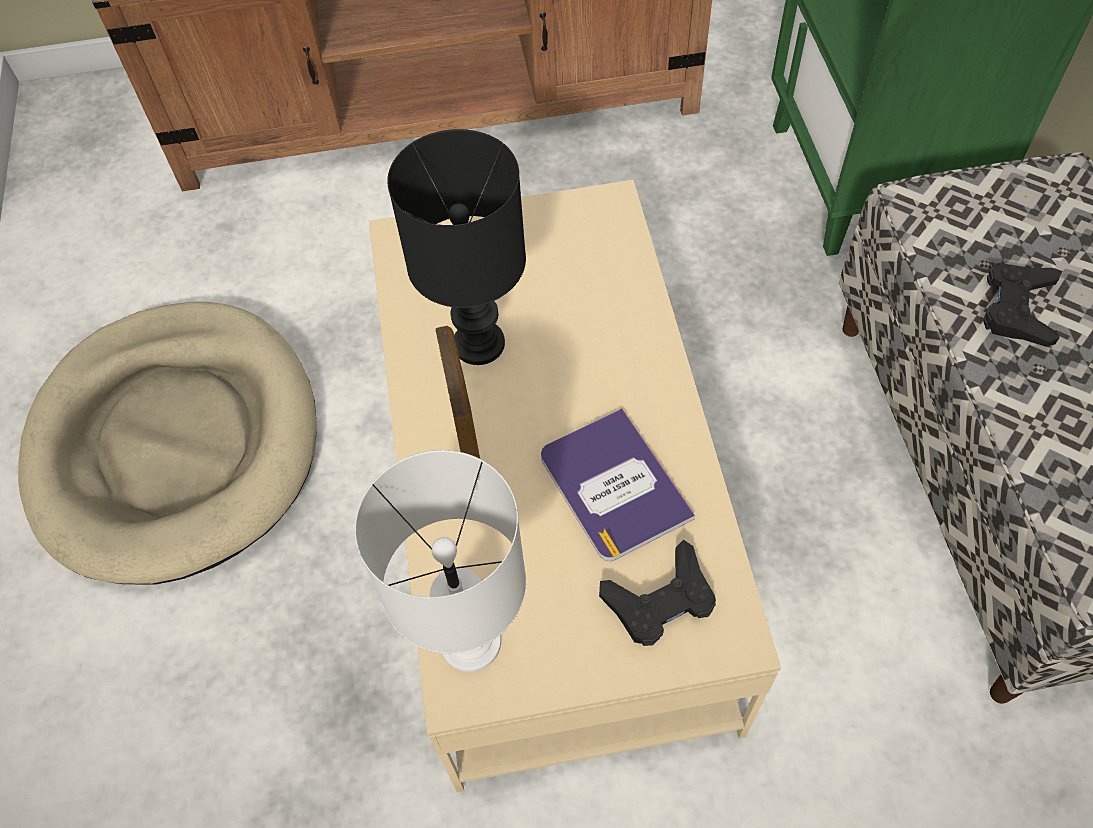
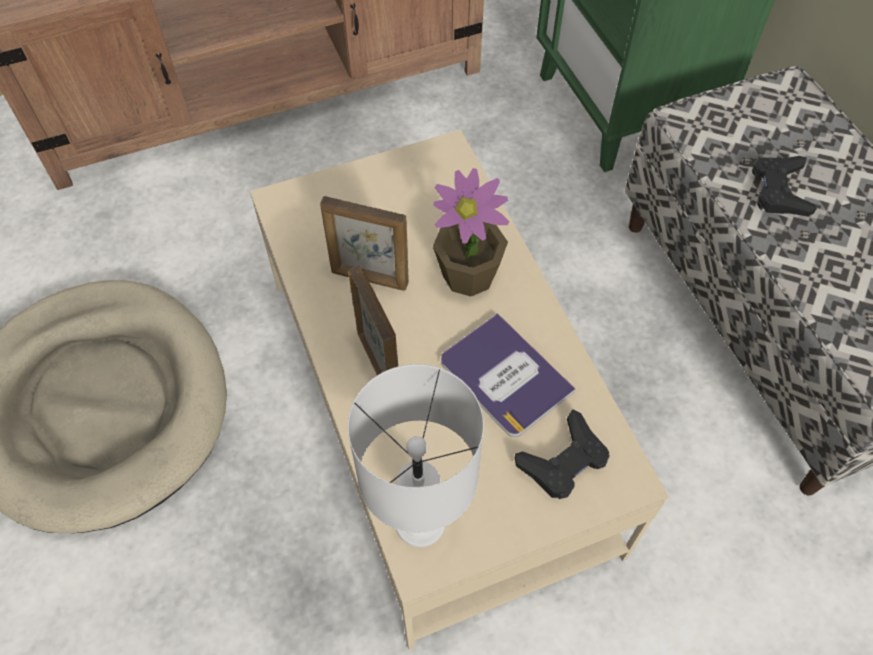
camera: 15 degrees left, 0 degrees up
black table lamp [387,129,526,365] -> picture frame [320,196,409,291]
none -> potted plant [433,168,509,296]

